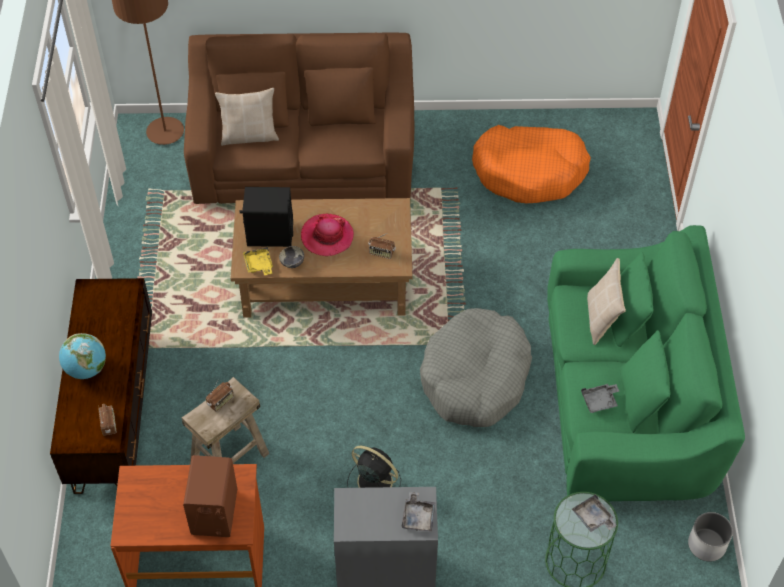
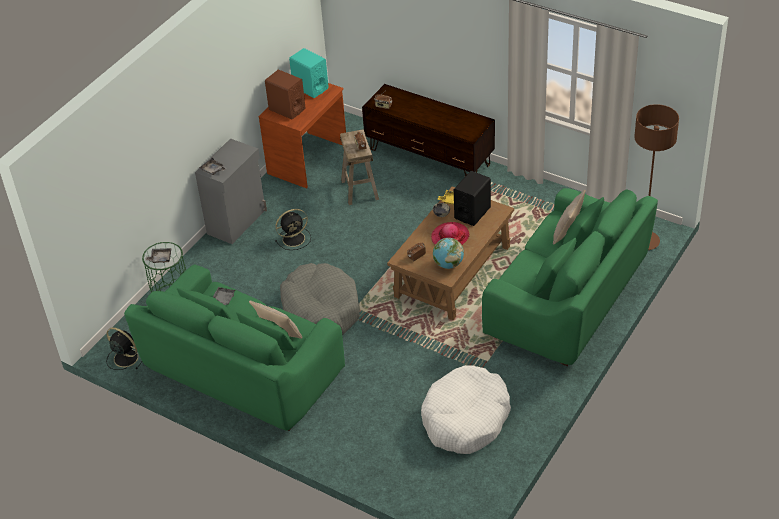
camera: 125 degrees right, 10 degrees down
globe [59,333,106,379] -> globe moved to [433,238,464,269]
brown sofa [184,33,415,204] -> green sofa [482,188,658,366]
orange dog bed [472,125,591,203] -> white dog bed [421,365,511,454]
white planter [688,512,733,562] -> black fan [106,327,142,370]
none -> turquoise speaker [289,48,329,98]

